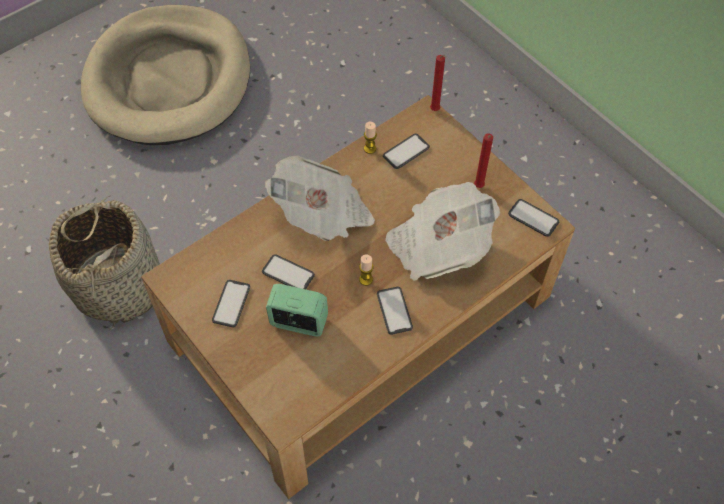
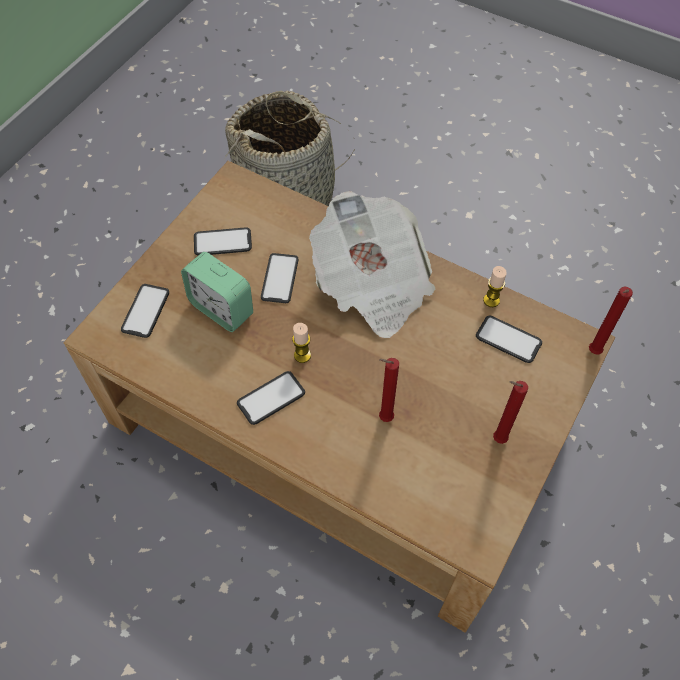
camera: 70 degrees right, 0 degrees up
beige dog bed [81,5,250,145] -> none
alarm clock [266,284,328,336] -> alarm clock turned 135 degrees clockwise [181,252,253,332]
newspaper [385,182,500,281] -> red candle [379,358,399,422]
phone [508,199,559,237] -> phone moved to [121,284,169,338]

